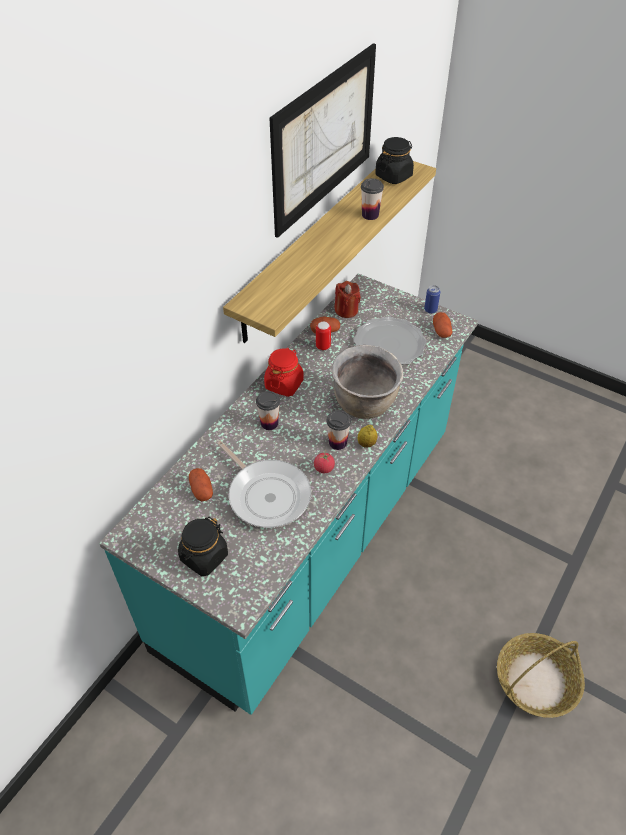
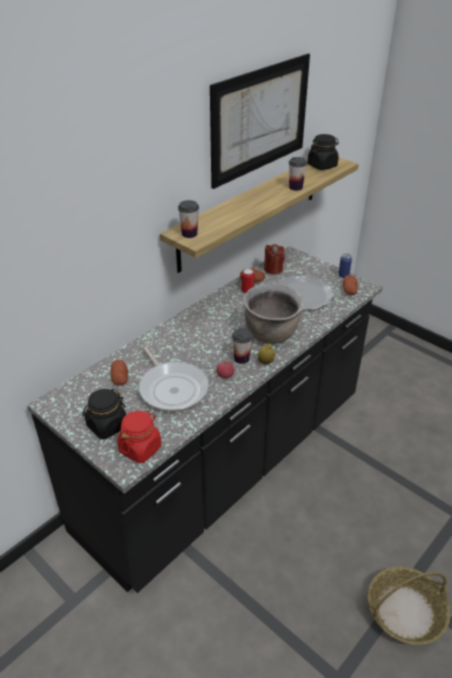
camera: 10 degrees right, 10 degrees down
turquoise counter [99,273,478,715] -> black counter [27,246,383,593]
cup [256,391,280,430] -> cup moved to [178,200,199,238]
red jar [264,347,304,397] -> red jar moved to [117,410,161,463]

